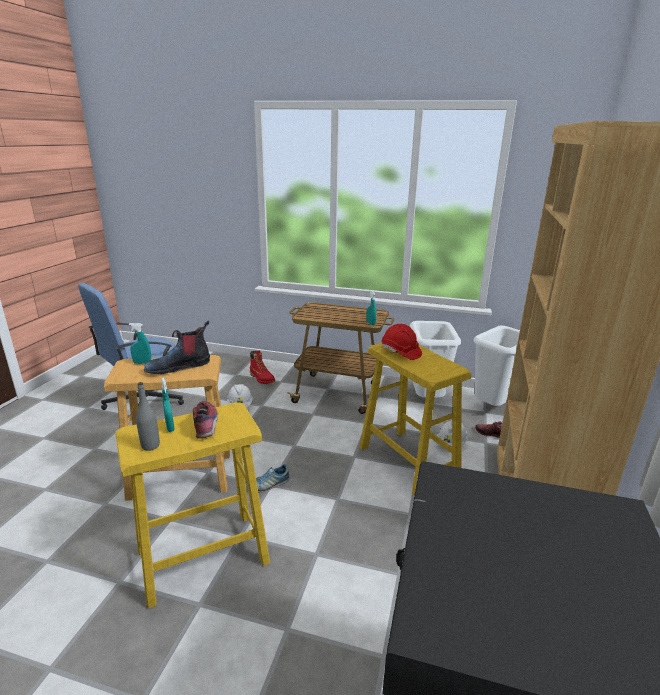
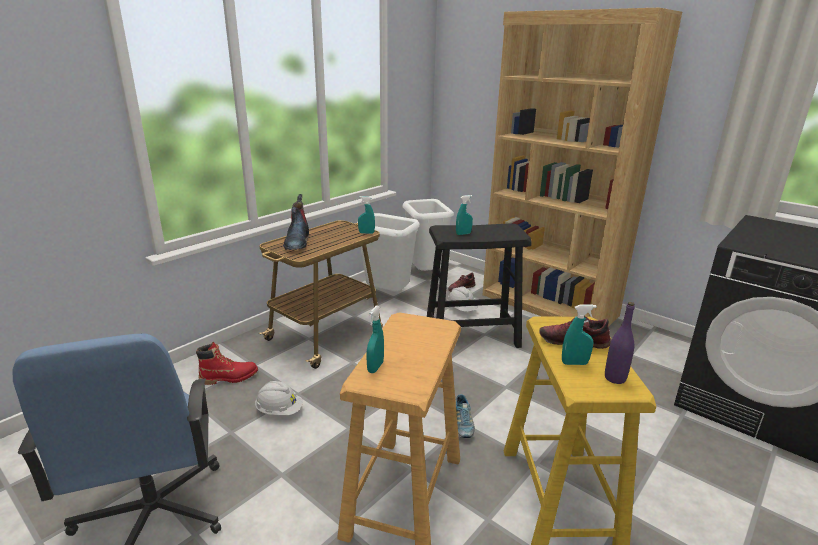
camera: 65 degrees left, 0 degrees up
grey bottle [136,382,160,451] -> purple bottle [605,302,635,384]
boot [144,320,210,374] -> boot moved to [283,194,309,250]
yellow stool [359,343,472,495] -> black stool [427,223,532,348]
red hard hat [382,324,422,360] -> turquoise spray bottle [456,195,473,235]

